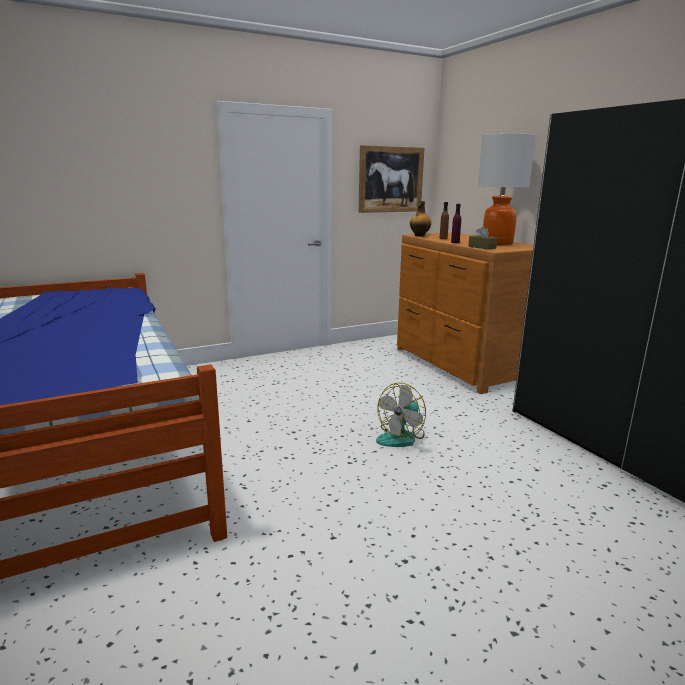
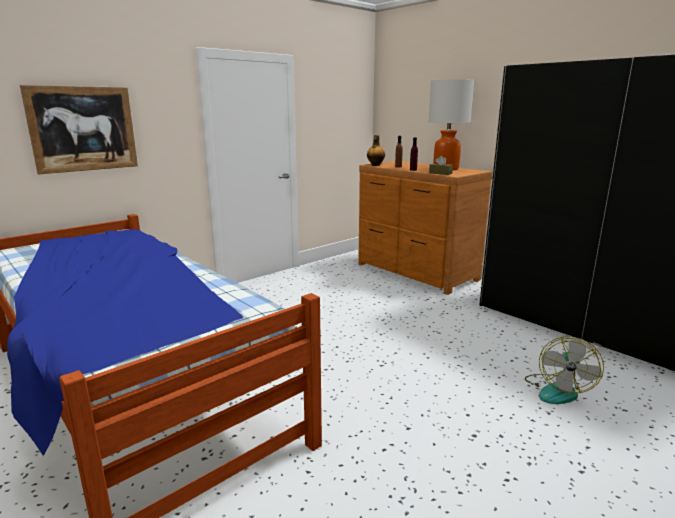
camera: 15 degrees left, 0 degrees up
picture [359,145,425,213] -> picture moved to [20,85,138,175]
fan [376,383,426,447] -> fan moved to [525,336,604,404]

